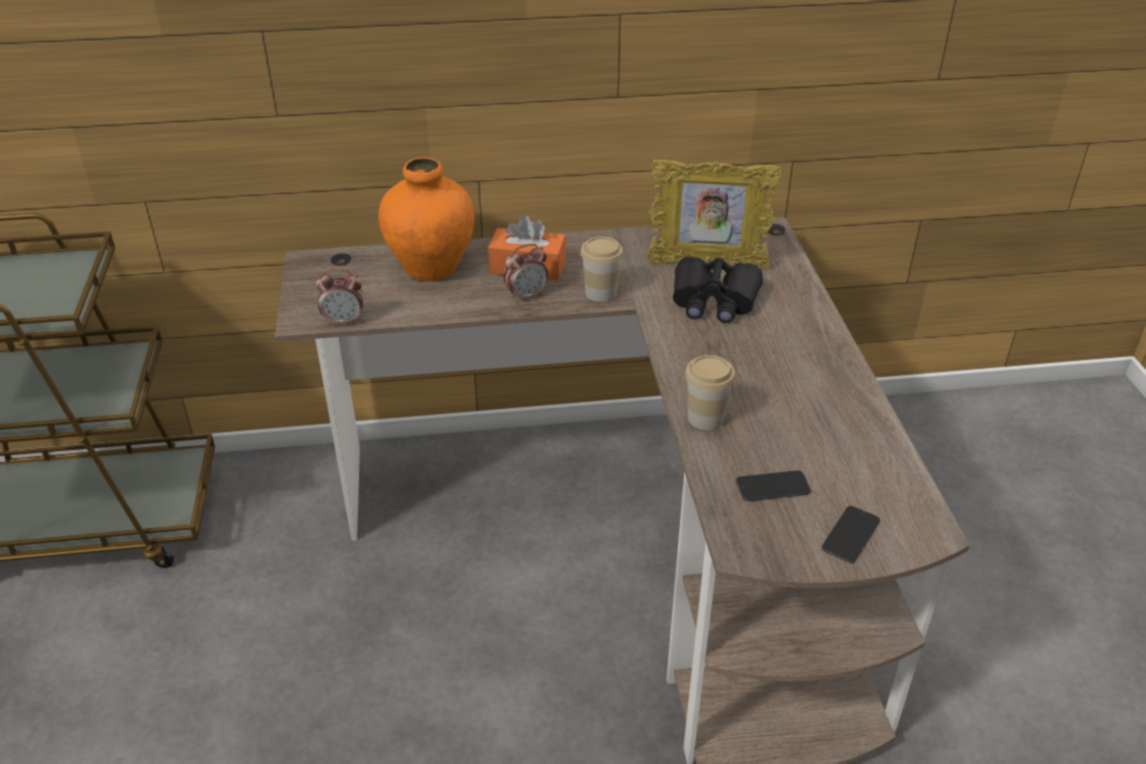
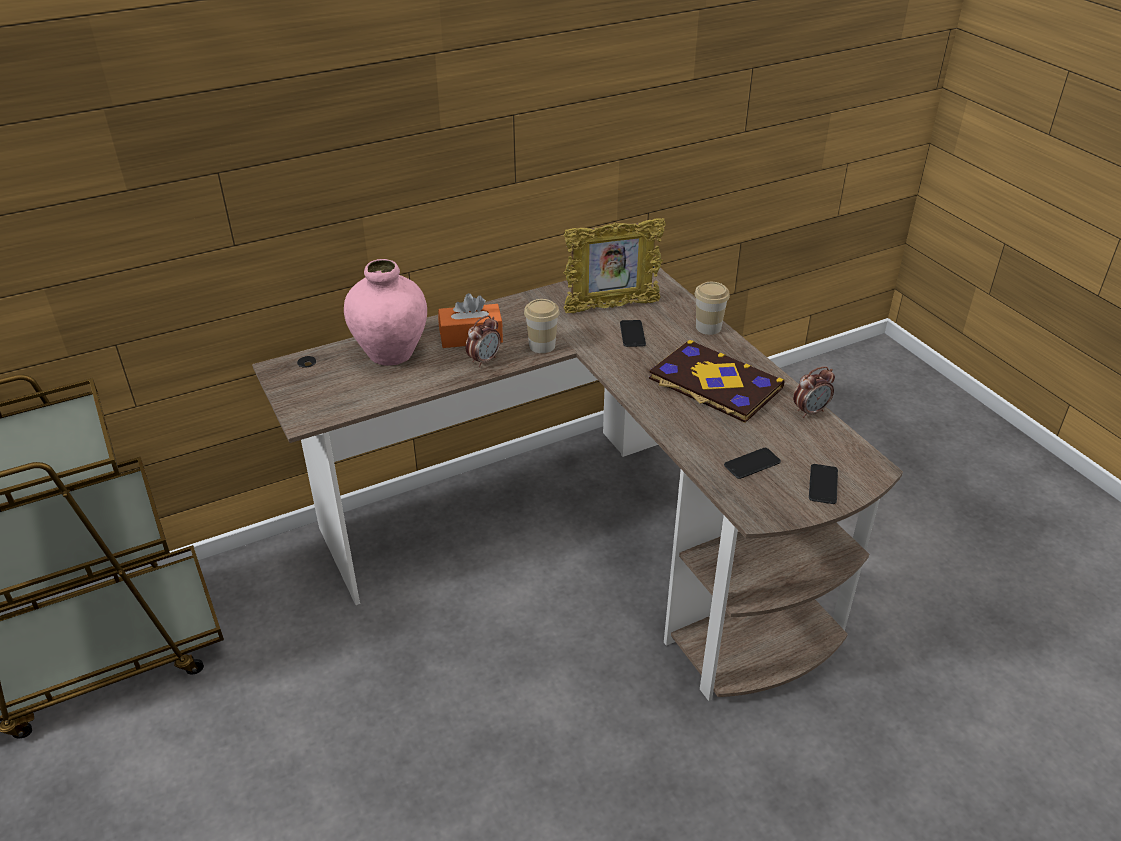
camera: 20 degrees left, 0 degrees up
alarm clock [316,269,364,326] -> alarm clock moved to [793,366,835,418]
orange vase [378,157,474,282] -> pink vase [344,259,427,366]
black binoculars [673,257,763,323] -> phone [620,320,646,347]
cup [685,355,735,430] -> cup moved to [695,282,730,335]
none -> book [649,339,785,423]

